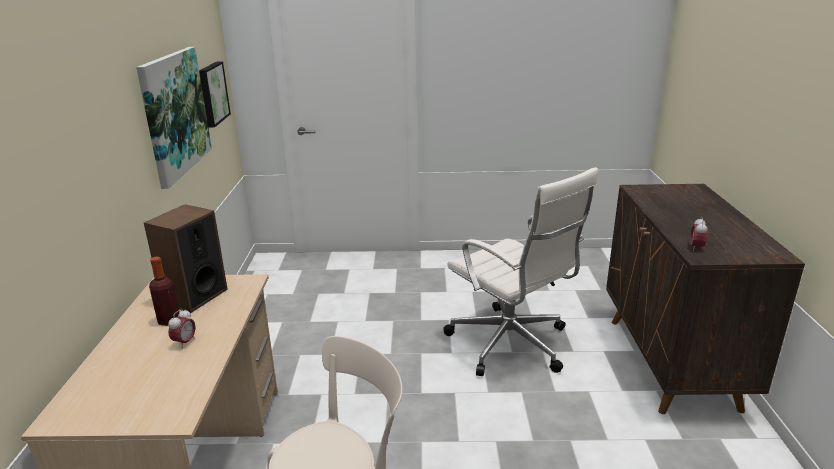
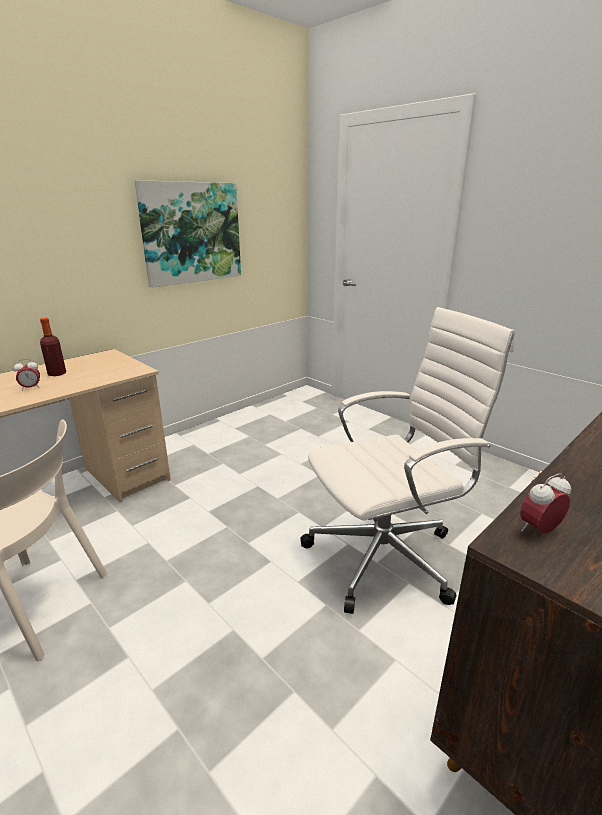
camera: 45 degrees right, 0 degrees up
speaker [144,204,228,313] -> none
picture [199,61,231,127] -> none
white office chair [443,167,599,376] -> white office chair turned 120 degrees counterclockwise [300,307,515,614]

